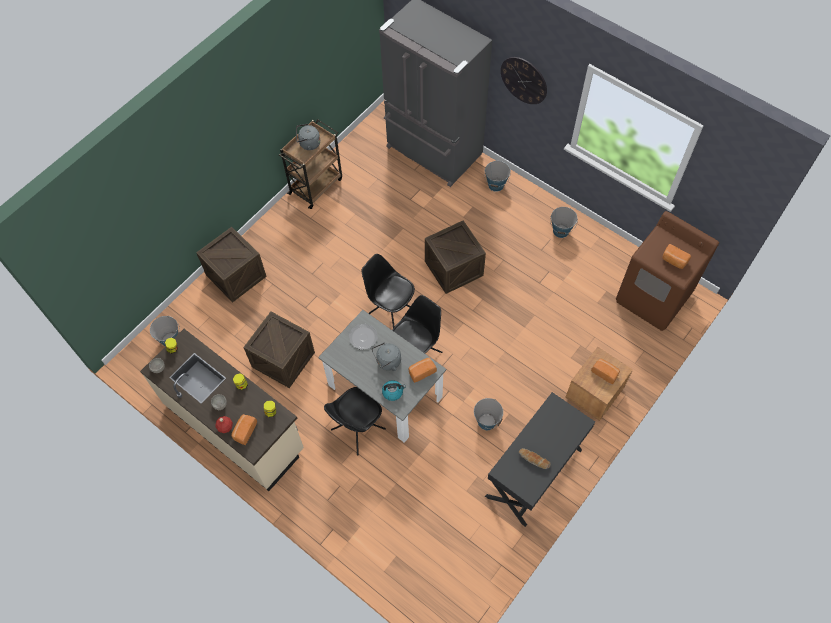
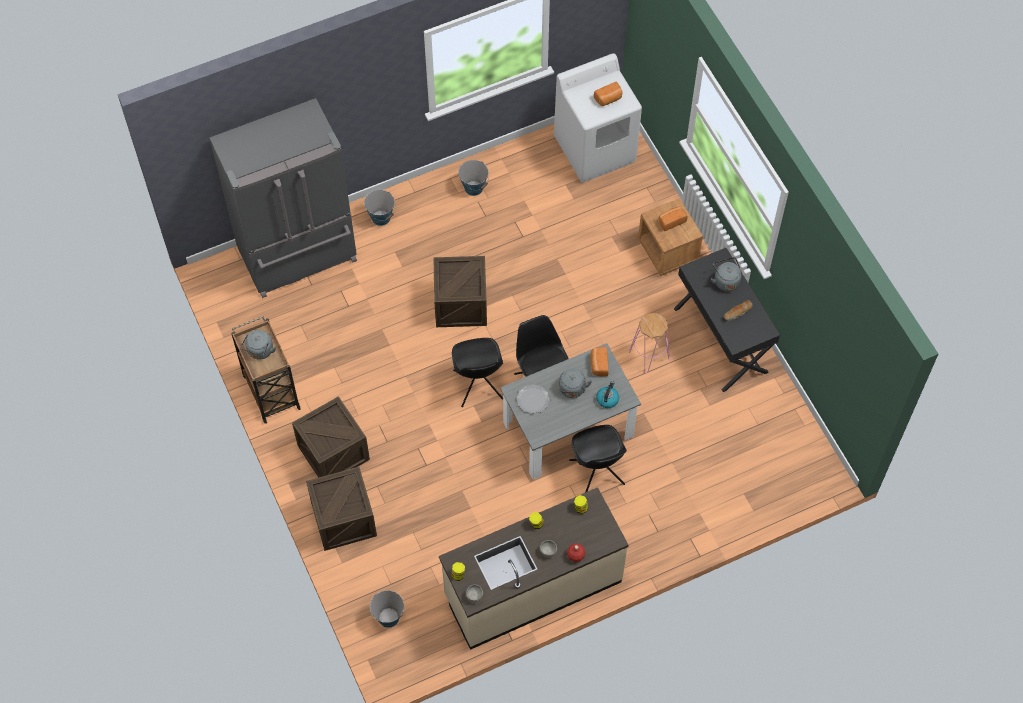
camera: 65 degrees left, 0 degrees up
bread [231,414,257,445] -> none
crate [243,312,315,388] -> crate moved to [292,396,370,478]
black chair [361,254,415,328] -> black chair turned 75 degrees counterclockwise [452,338,503,407]
bucket [474,398,503,430] -> pink stool [629,313,670,373]
wall clock [501,57,547,104] -> none
brown washing machine [616,211,719,331] -> white washing machine [554,53,642,183]
none -> grey kettle [711,257,741,291]

